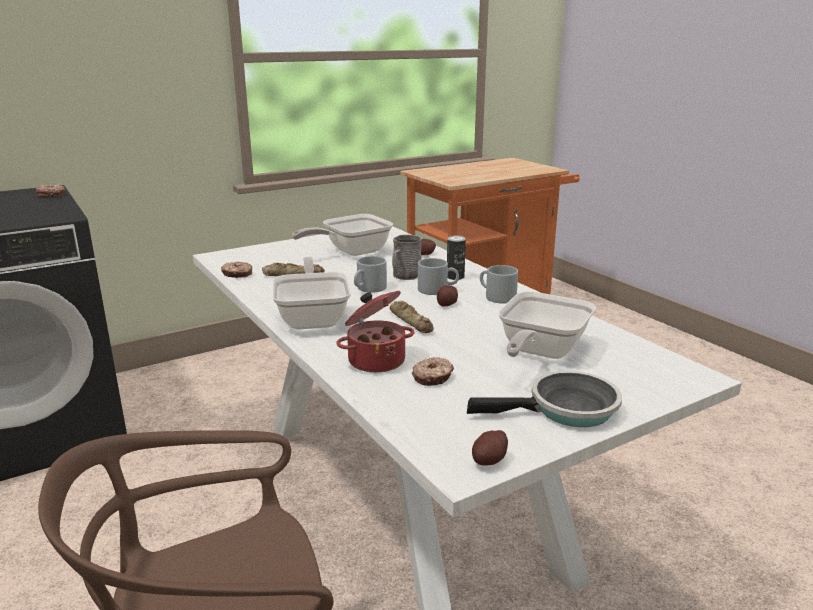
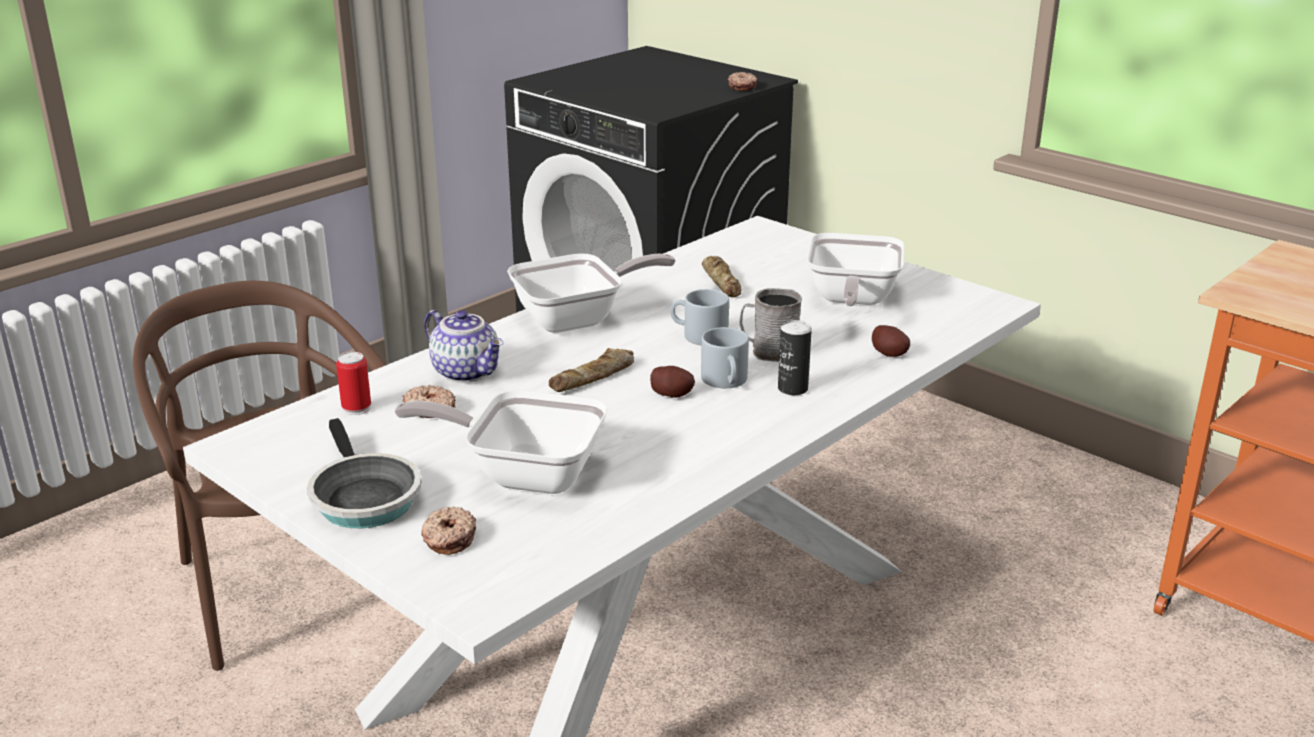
camera: 75 degrees right, 5 degrees up
donut [221,262,252,278] -> donut moved to [421,507,476,555]
frying pan [292,214,393,256] -> frying pan turned 120 degrees counterclockwise [807,233,904,306]
cooking pot [336,291,415,373] -> teapot [424,310,504,383]
potato [472,430,508,466] -> none
grey mug [480,265,518,304] -> none
none -> can [336,352,371,415]

